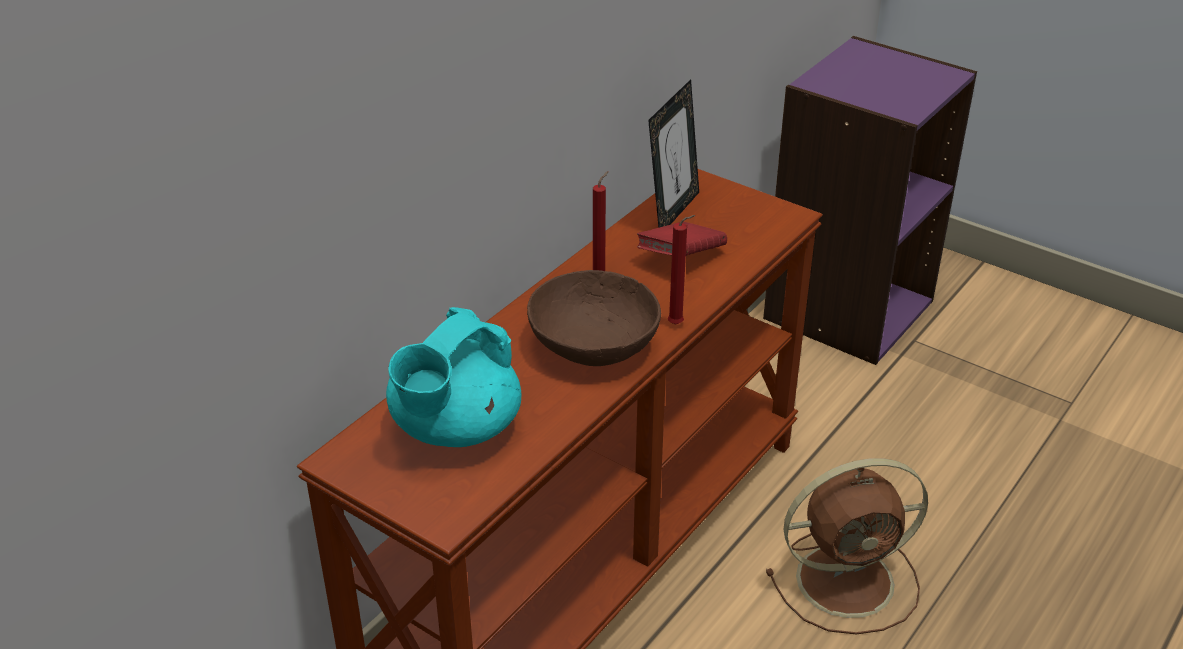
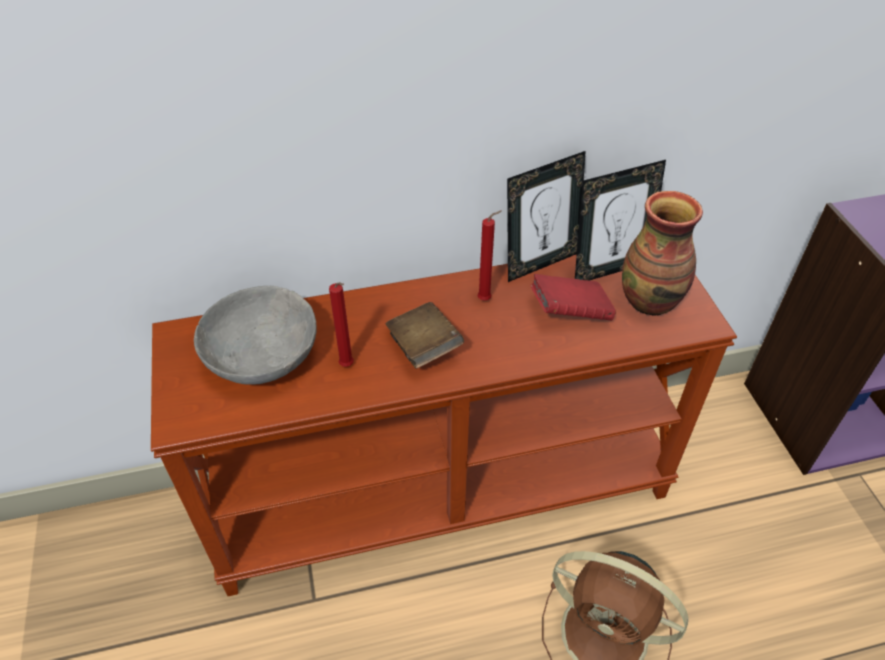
camera: 40 degrees right, 10 degrees up
turquoise teapot [386,307,521,447] -> grey bowl [194,286,317,385]
brown bowl [527,270,661,366] -> brown book [386,302,464,368]
red candle [668,215,696,325] -> red candle moved to [329,282,354,367]
none -> picture frame [507,151,586,282]
none -> vase [622,191,703,316]

